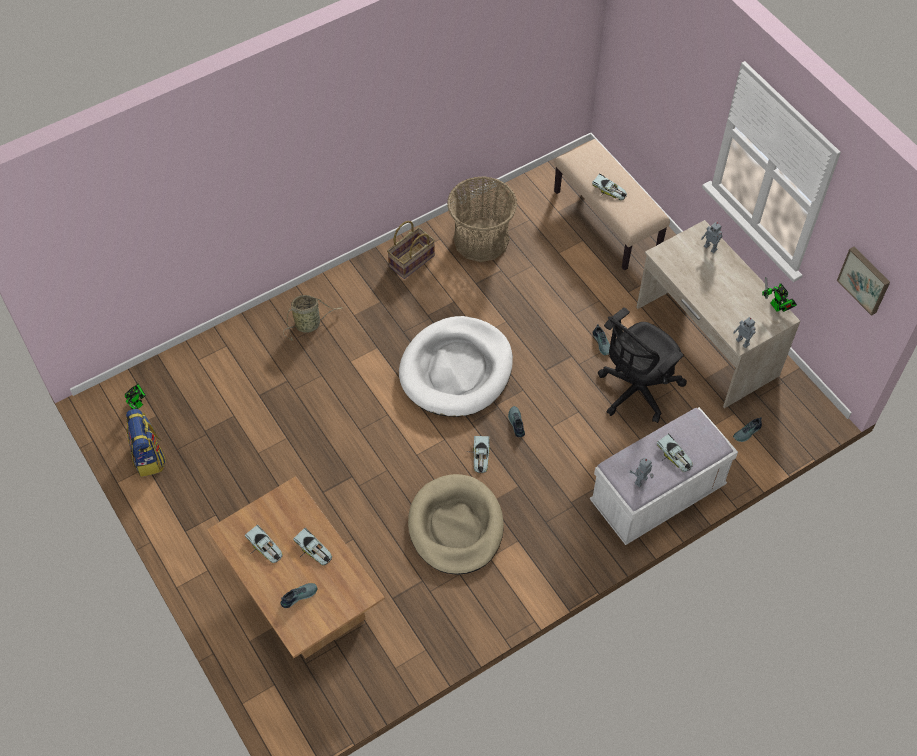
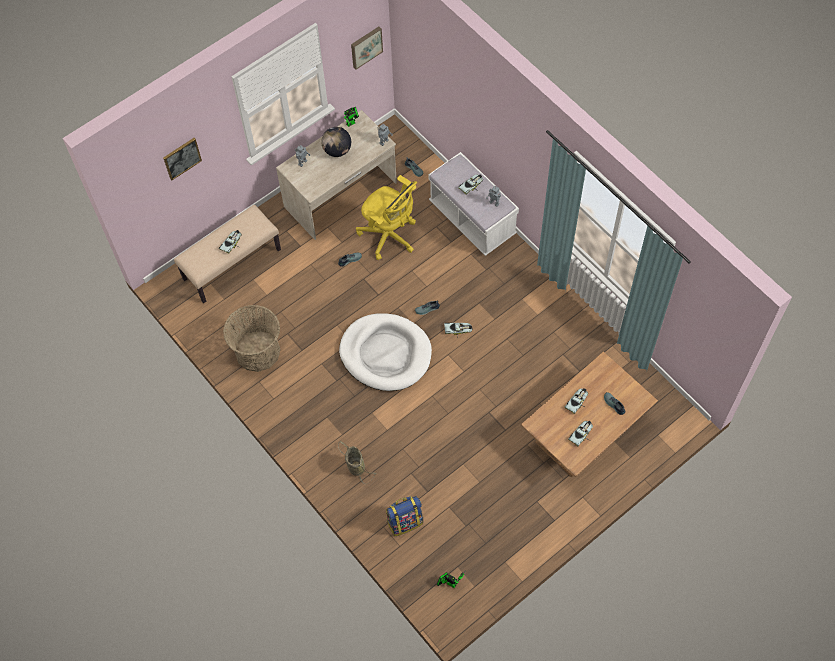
camera: 95 degrees left, 5 degrees up
backpack [126,409,166,477] -> backpack moved to [386,496,423,536]
basket [387,221,435,279] -> none
beige dog bed [408,474,504,575] -> none
black office chair [598,307,687,423] -> yellow office chair [356,175,417,260]
none -> picture [163,138,202,180]
none -> globe [321,127,351,157]

